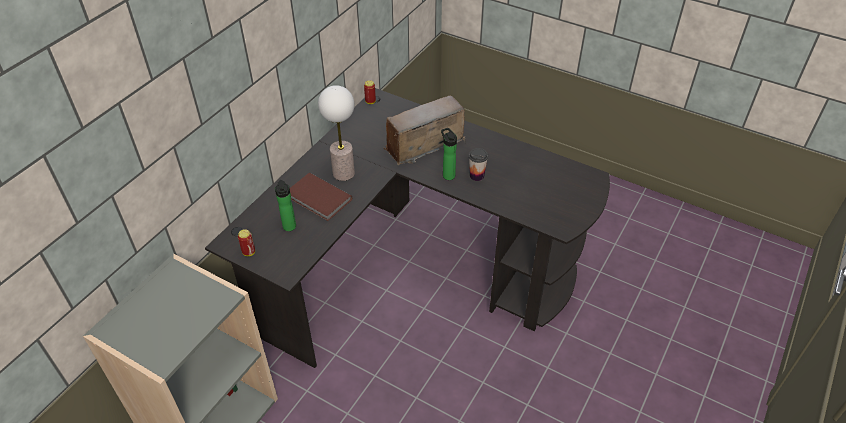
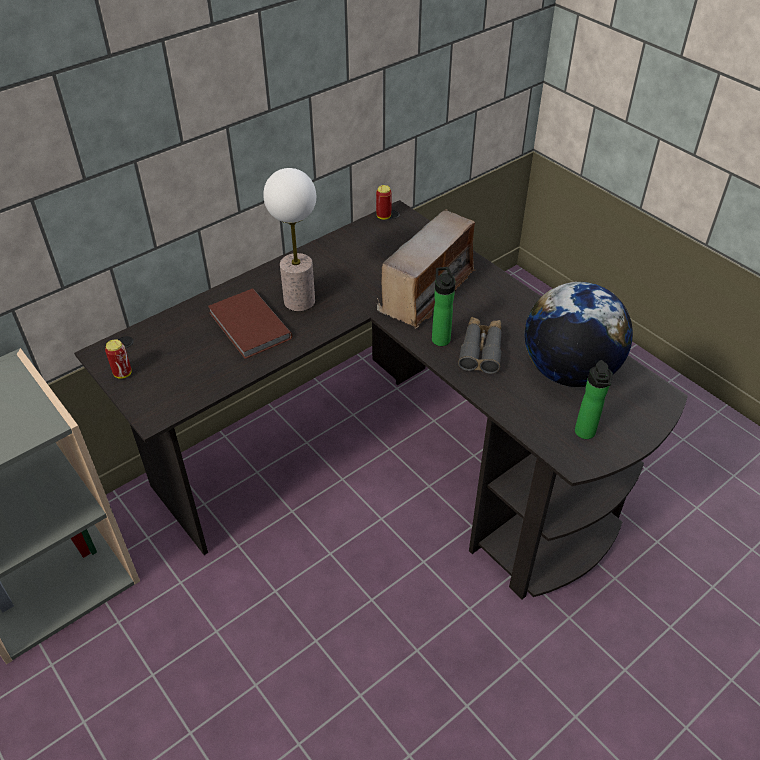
camera: 20 degrees right, 0 degrees up
bottle [275,180,296,231] -> bottle moved to [575,360,613,439]
radio [384,96,466,165] -> radio turned 135 degrees clockwise [377,209,476,328]
cup [469,148,488,181] -> grey binoculars [458,317,502,374]
none -> globe [525,282,633,387]

